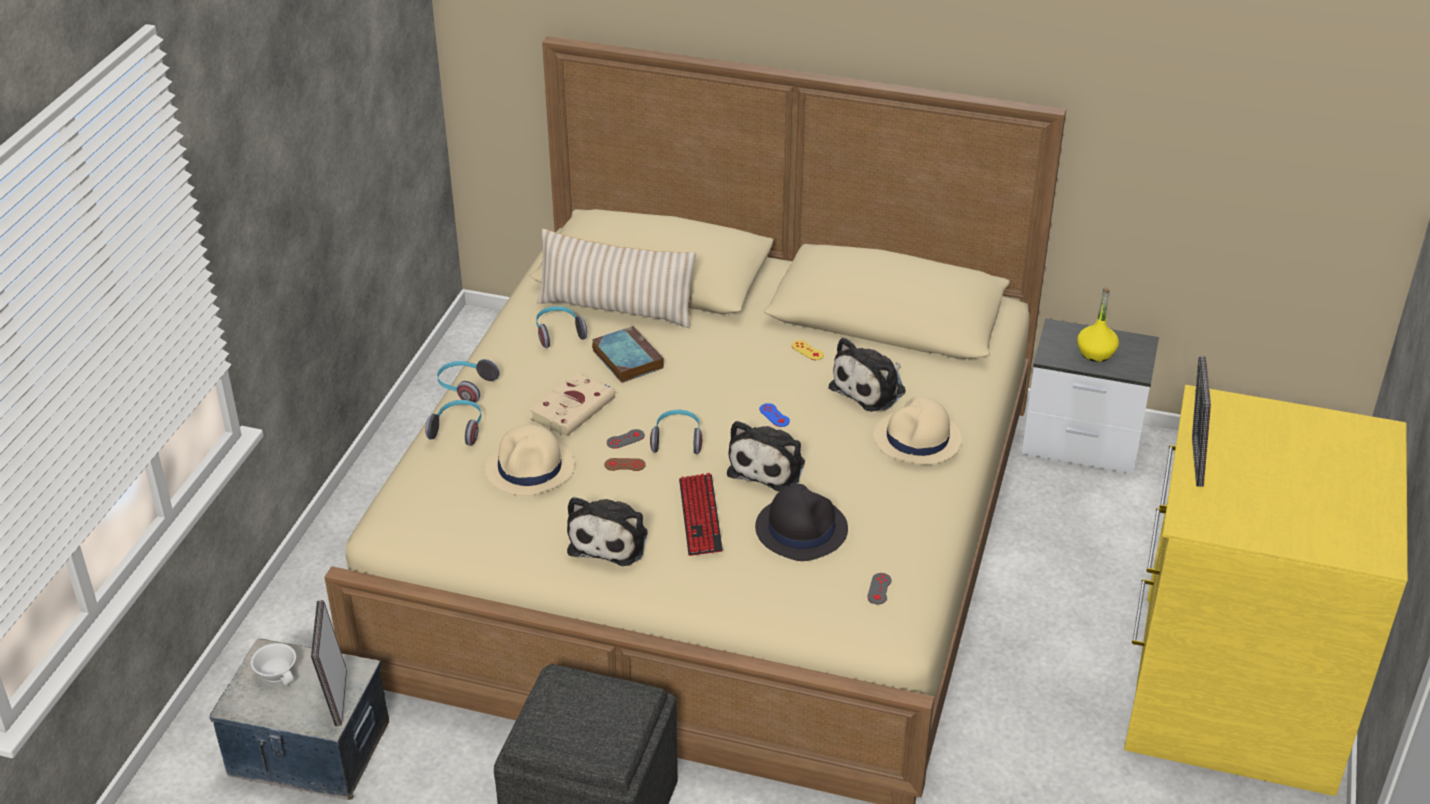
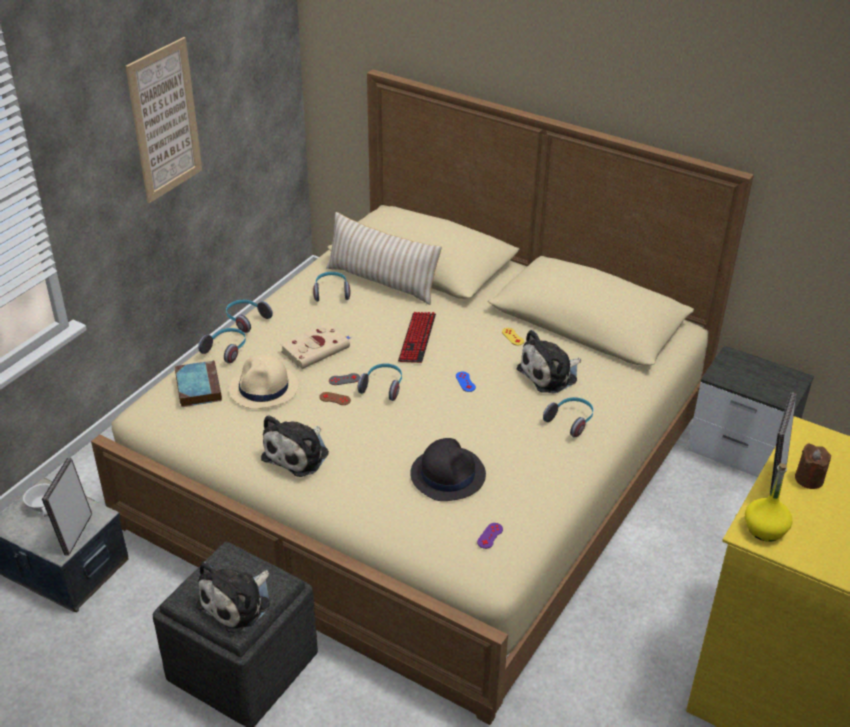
camera: 15 degrees right, 0 degrees up
book [592,326,664,383] -> book moved to [175,360,222,407]
keyboard [679,473,723,556] -> keyboard moved to [398,312,436,363]
plush toy [727,421,805,491] -> plush toy moved to [196,561,270,633]
grey game controller [867,573,892,605] -> purple game controller [477,523,503,549]
beige hat [874,396,962,465] -> headphones [543,397,593,438]
yellow bottle [1077,288,1119,362] -> yellow bottle moved to [745,463,792,542]
none -> picture [125,37,202,203]
none -> brown candle [795,443,831,489]

